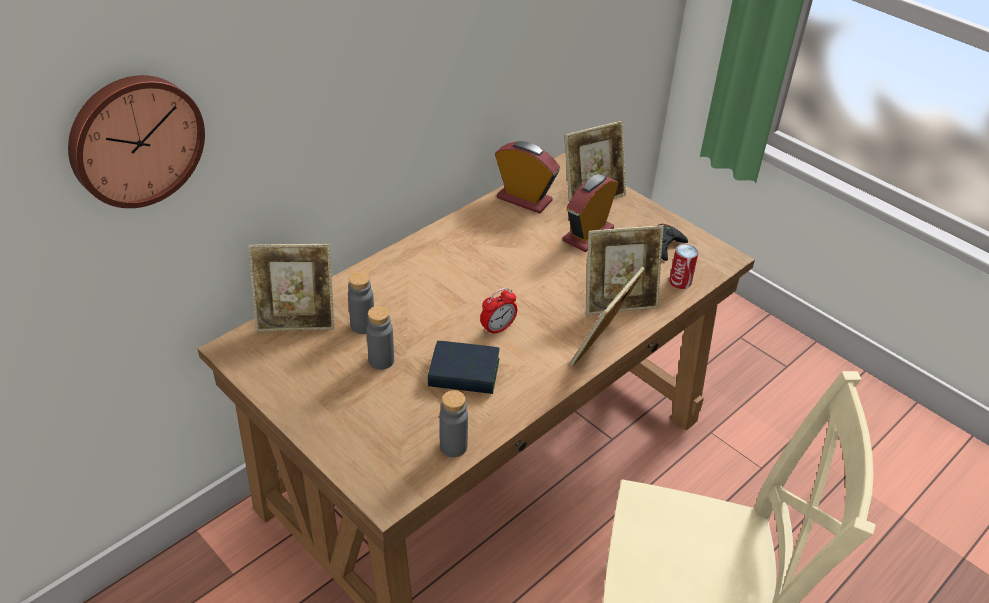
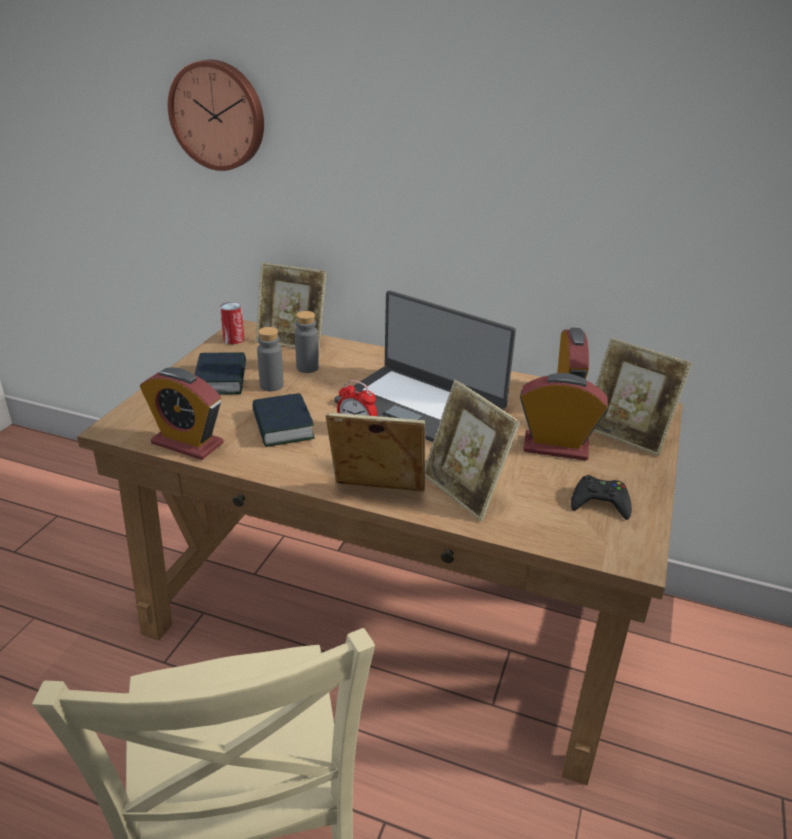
camera: 65 degrees right, 10 degrees down
picture frame [248,244,335,332] -> picture frame turned 45 degrees counterclockwise [256,262,327,349]
grey bottle [439,390,468,457] -> alarm clock [140,367,224,460]
can [669,244,698,289] -> can moved to [220,302,244,344]
none -> book [195,352,246,395]
none -> laptop [335,291,516,442]

